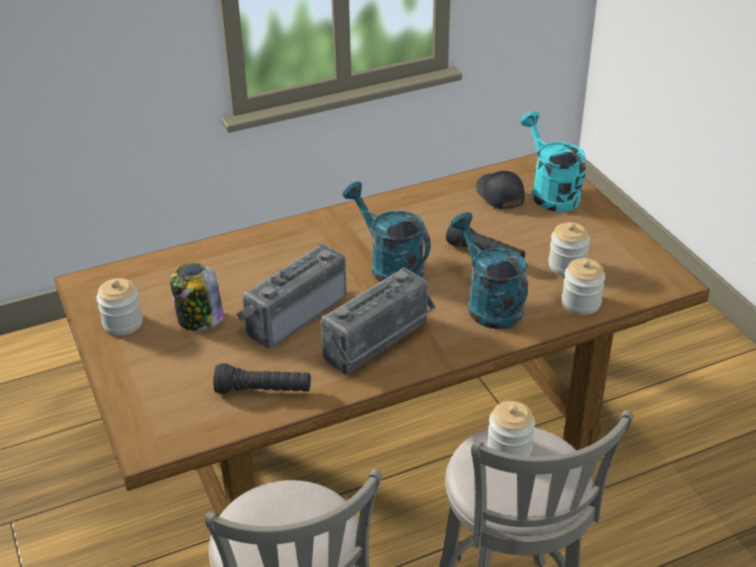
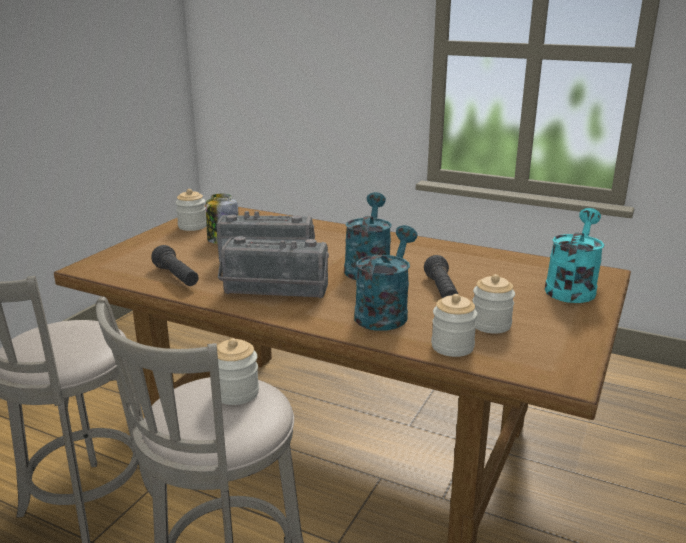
camera: 50 degrees right, 15 degrees down
black cap [476,171,525,209] -> none

